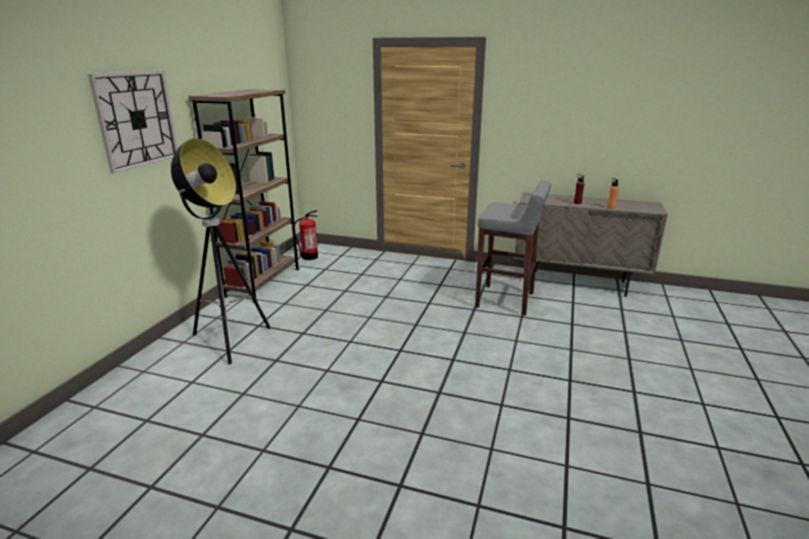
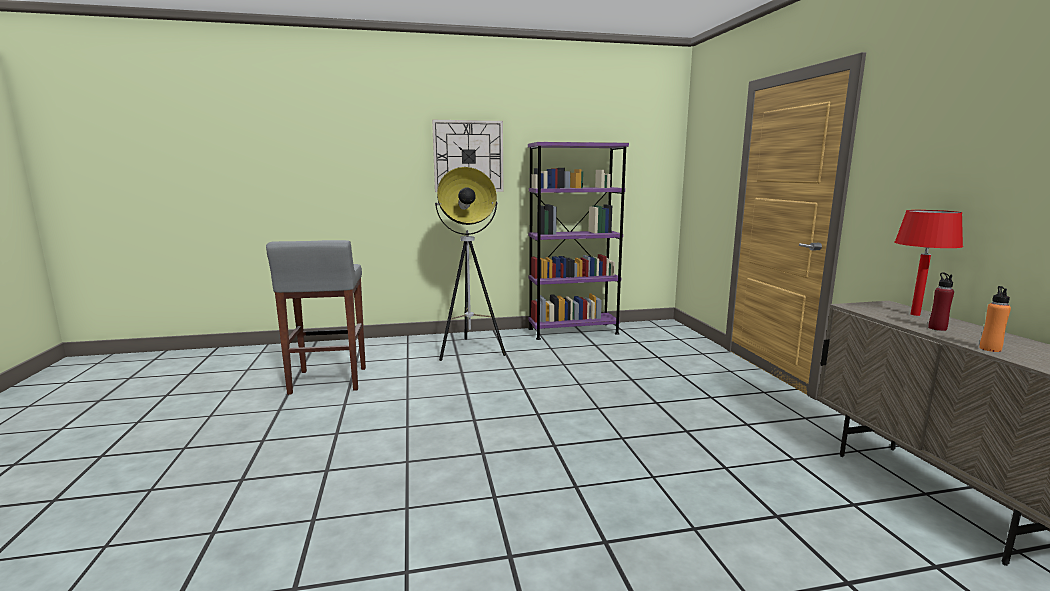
camera: 60 degrees right, 10 degrees down
brown bookcase [189,89,300,303] -> purple bookcase [528,142,629,340]
fire extinguisher [295,210,318,260] -> none
grey stool [475,180,551,316] -> grey stool moved to [266,240,366,395]
none -> red table lamp [895,210,963,316]

